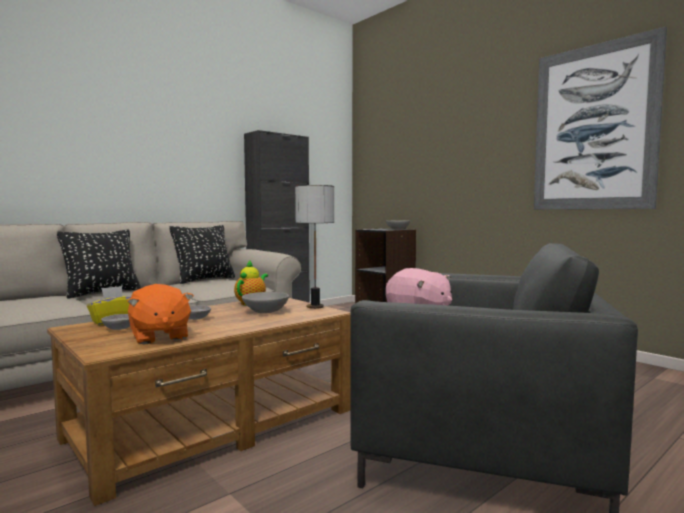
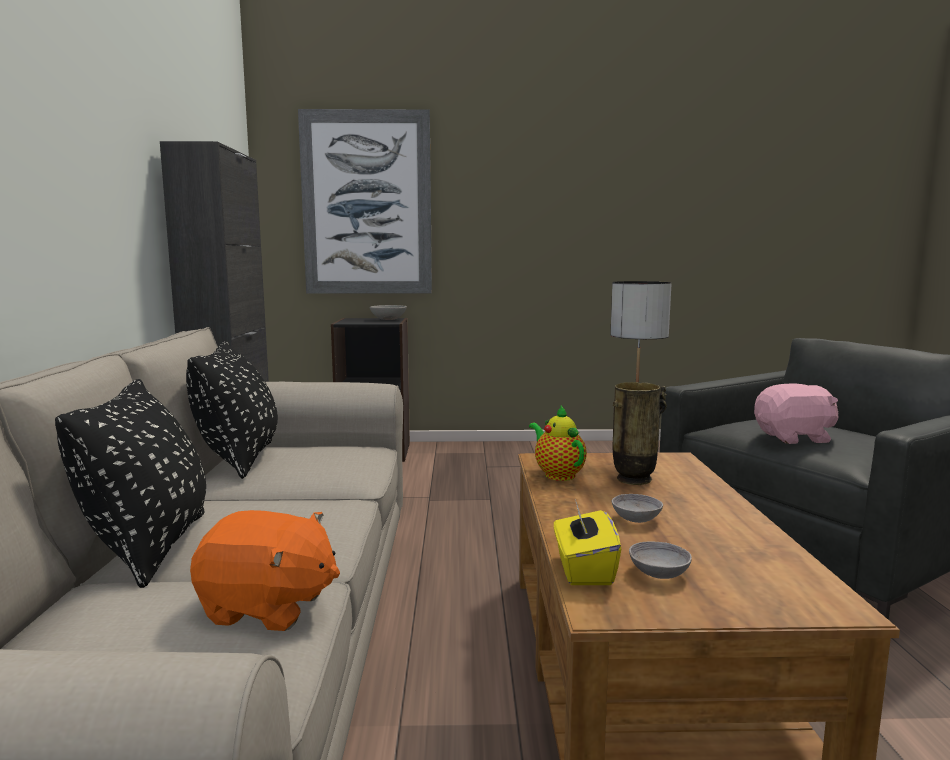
camera: 50 degrees left, 5 degrees up
orange plush toy [127,284,194,344] -> orange plush toy moved to [190,510,340,631]
grey bowl [242,292,289,313] -> vase [612,382,667,485]
picture [534,27,667,209] -> picture moved to [298,109,432,294]

